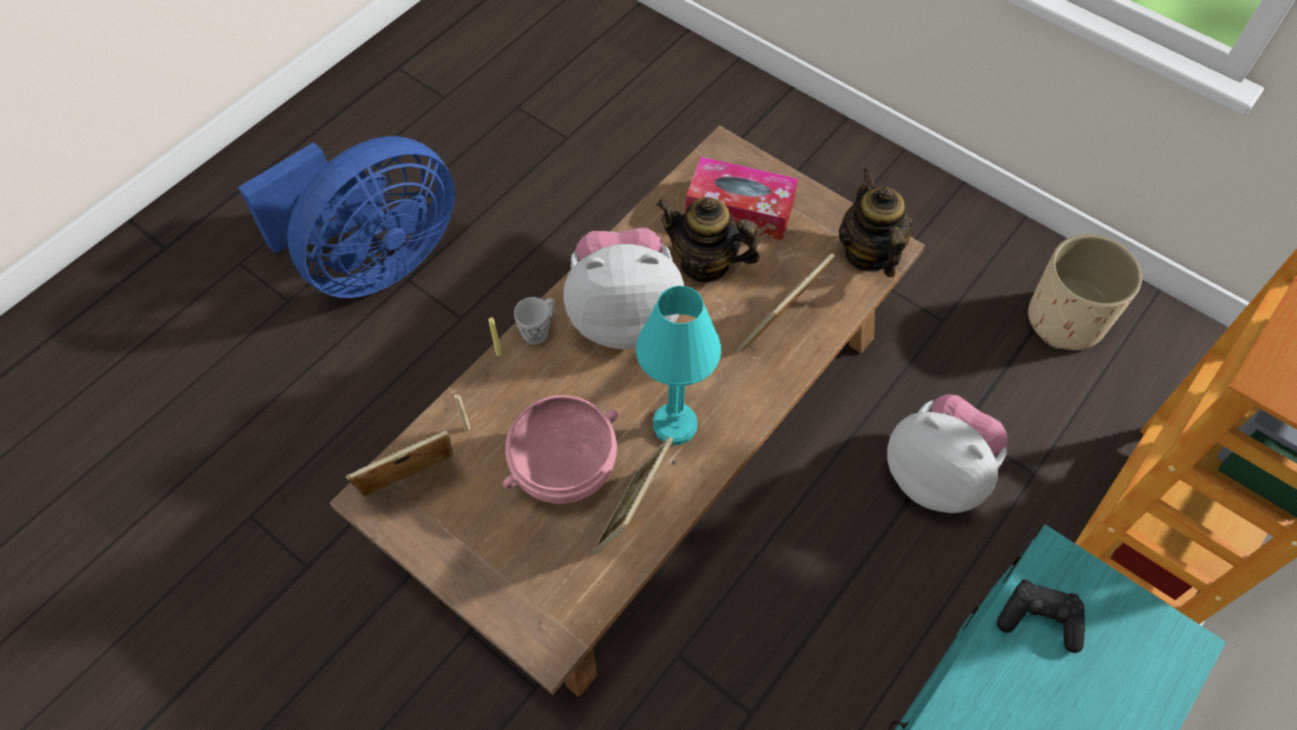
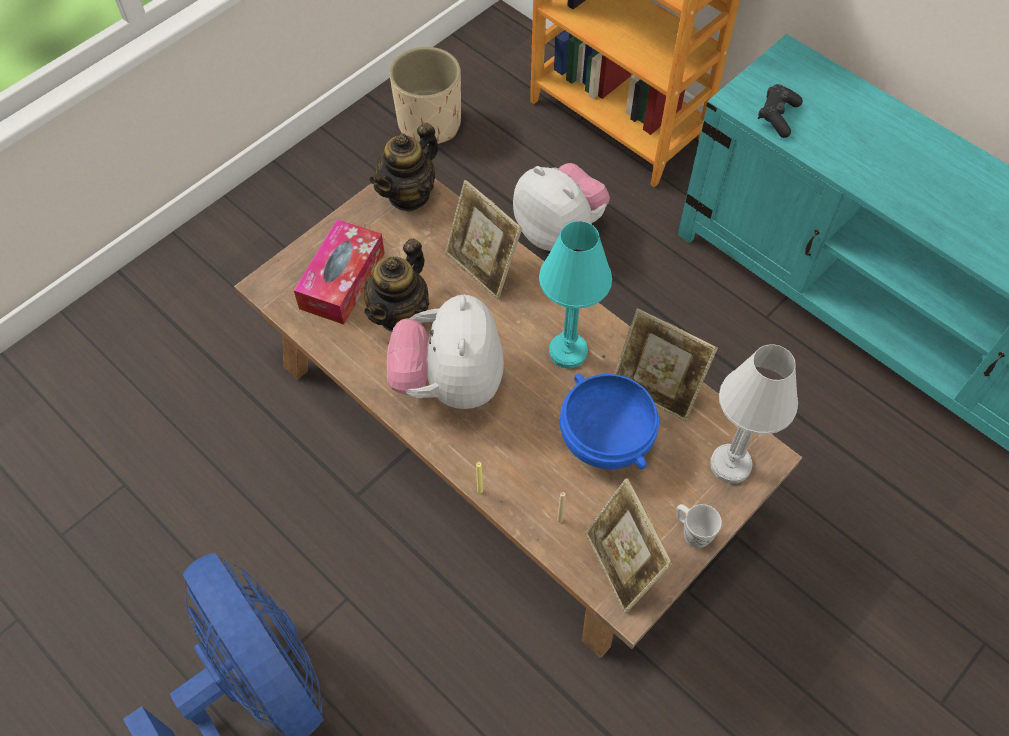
camera: 85 degrees left, 0 degrees up
pink bowl [503,395,618,504] -> blue bowl [560,374,659,469]
white mug [514,297,555,344] -> white mug moved to [677,504,722,548]
teapot [839,168,913,277] -> teapot turned 45 degrees counterclockwise [369,123,439,212]
plush toy [887,394,1008,513] -> plush toy turned 90 degrees clockwise [513,163,610,251]
none -> white table lamp [710,344,798,484]

